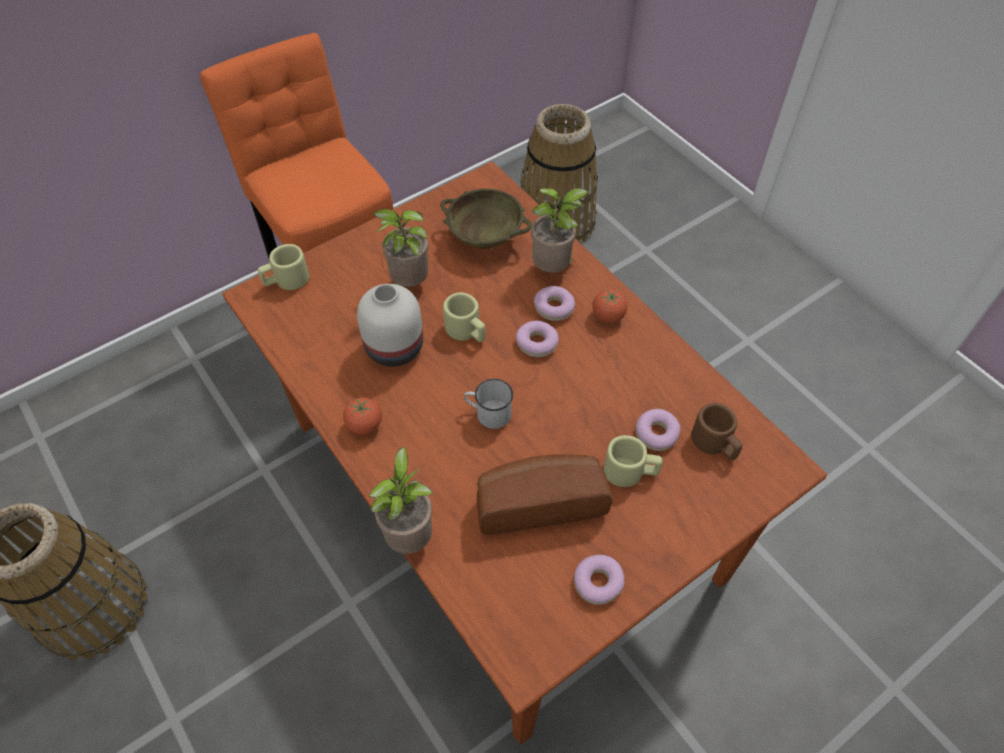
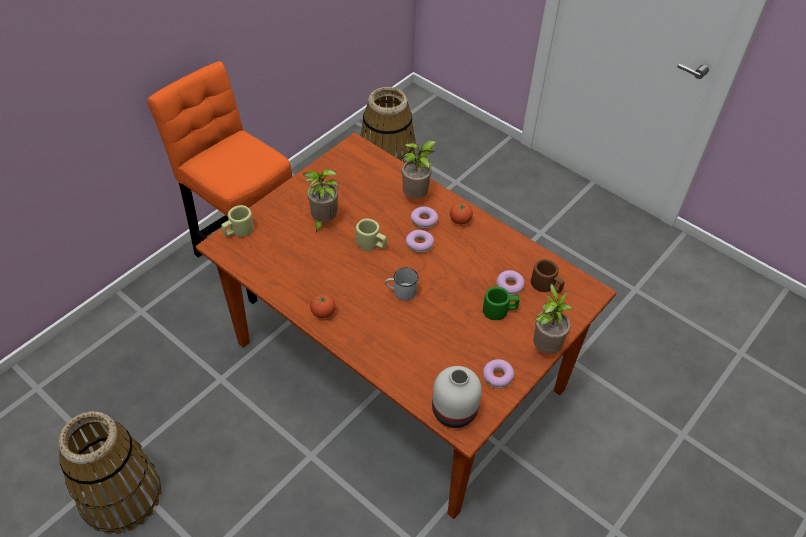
camera: 15 degrees left, 5 degrees down
white vase [357,284,423,367] -> white vase moved to [432,366,482,428]
potted plant [368,447,433,554] -> potted plant moved to [533,284,573,354]
beige bowl [440,189,532,249] -> none
bread [477,454,612,535] -> none
beige mug [604,435,662,487] -> green mug [483,287,520,320]

